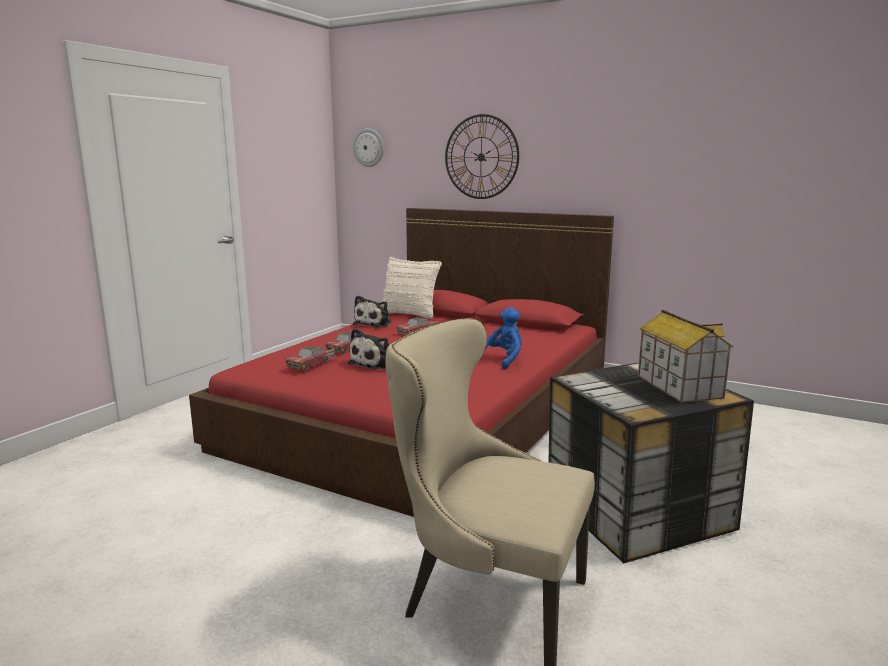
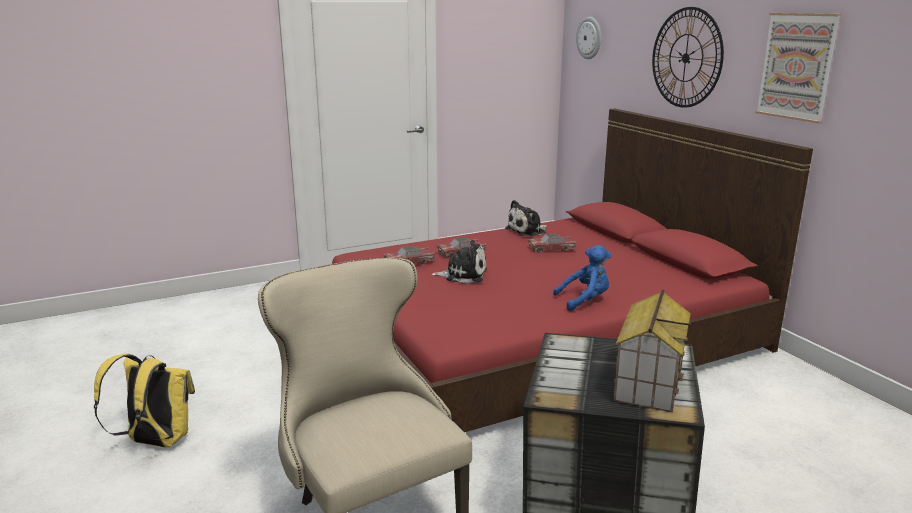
camera: 35 degrees right, 5 degrees up
plush toy [347,328,389,370] -> plush toy turned 150 degrees counterclockwise [431,240,487,284]
beige pillow [381,257,442,319] -> none
none -> yellow backpack [94,353,195,448]
none -> picture [755,13,841,124]

